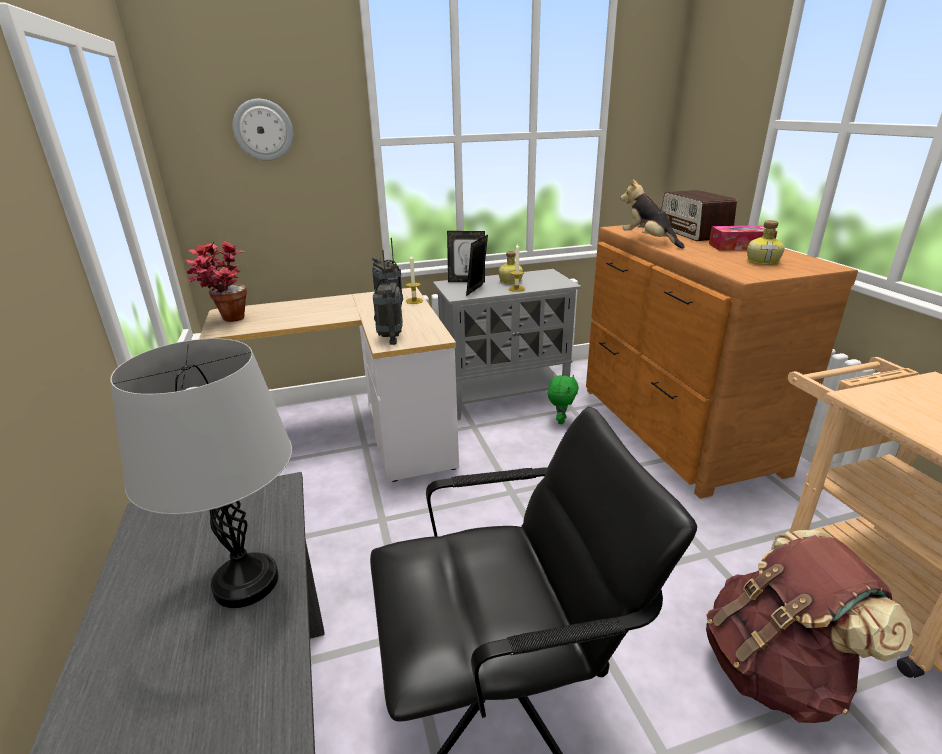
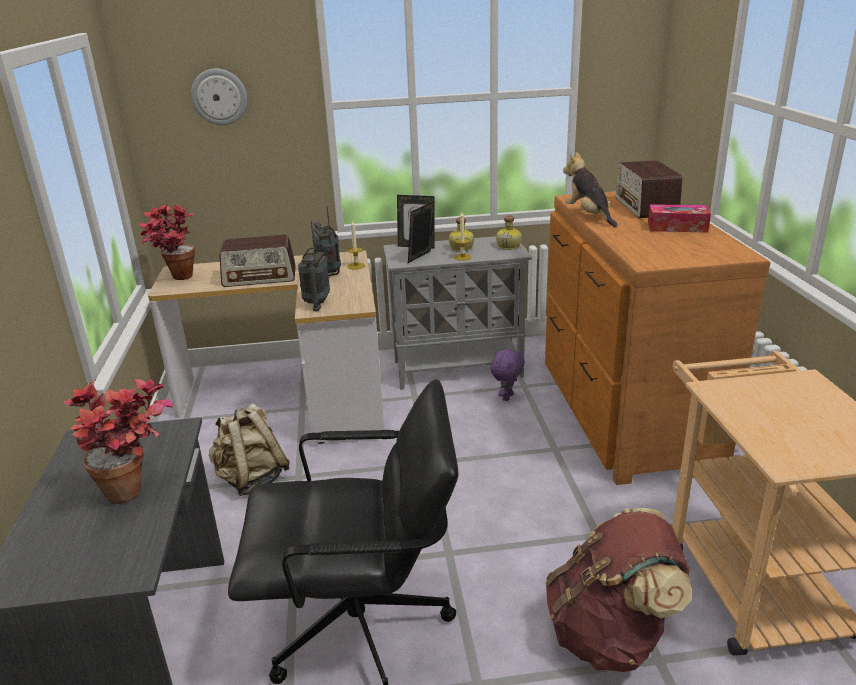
camera: 10 degrees right, 0 degrees up
grey table lamp [110,339,292,608] -> potted plant [64,379,173,504]
green plush toy [548,375,579,424] -> purple plush toy [490,349,525,401]
bottle [747,220,784,265] -> bottle moved to [496,215,522,250]
none -> beige backpack [209,403,290,496]
none -> radio [219,235,296,287]

